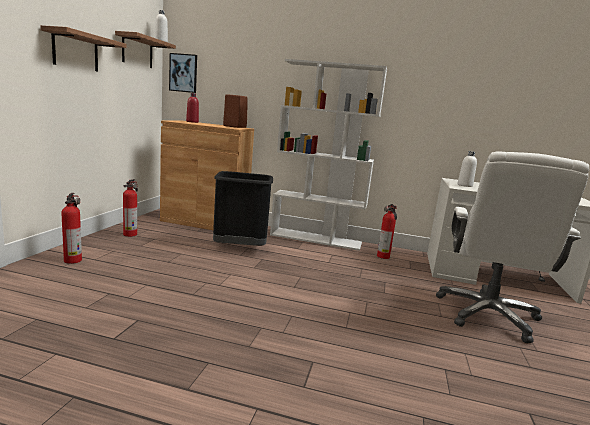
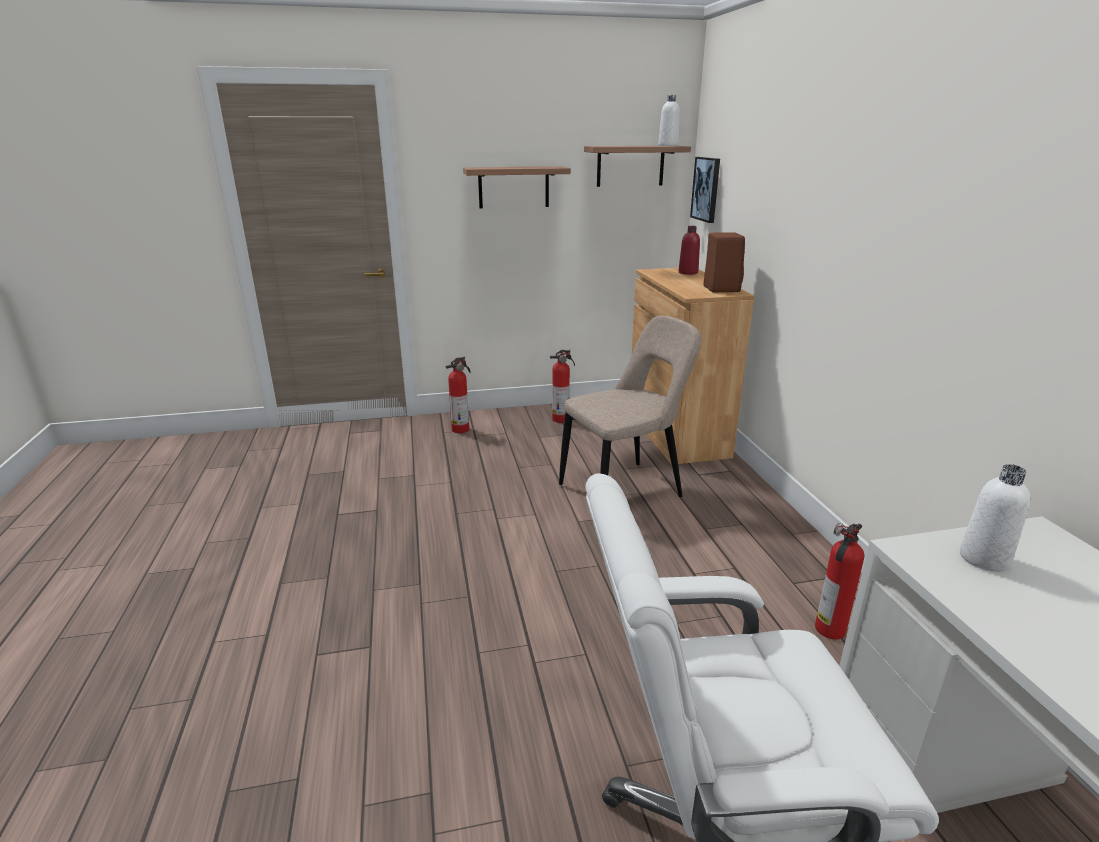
camera: 65 degrees right, 10 degrees up
black trash can [213,171,273,246] -> beige chair [559,315,702,497]
white bookcase [270,59,387,251] -> none

